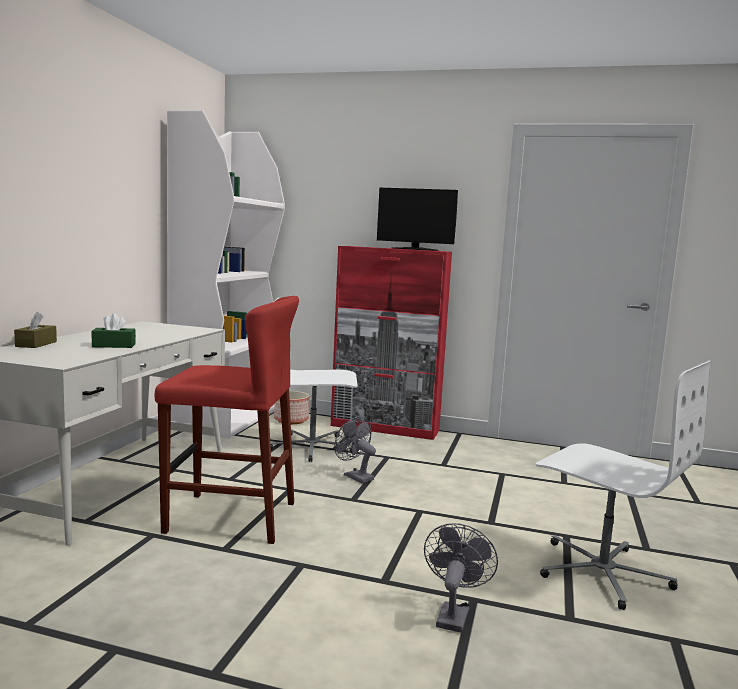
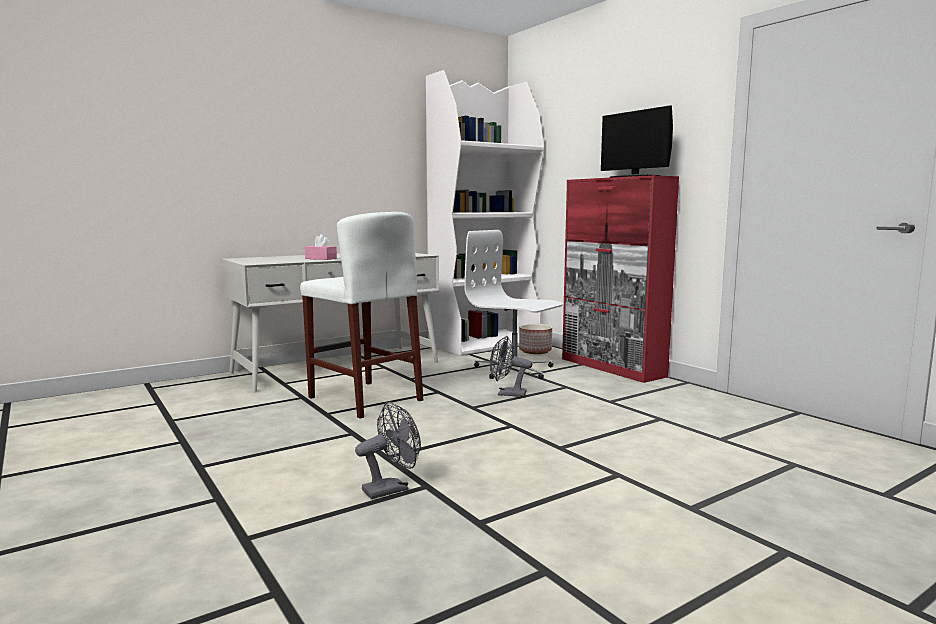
camera: 40 degrees right, 0 degrees up
brown tissue box [14,312,57,348] -> none
green tissue box [92,314,136,348] -> pink tissue box [305,234,337,260]
red stool [155,296,299,544] -> white stool [300,212,423,419]
grey fan [334,417,376,483] -> grey fan turned 75 degrees counterclockwise [490,336,532,397]
white office chair [536,361,711,610] -> none

